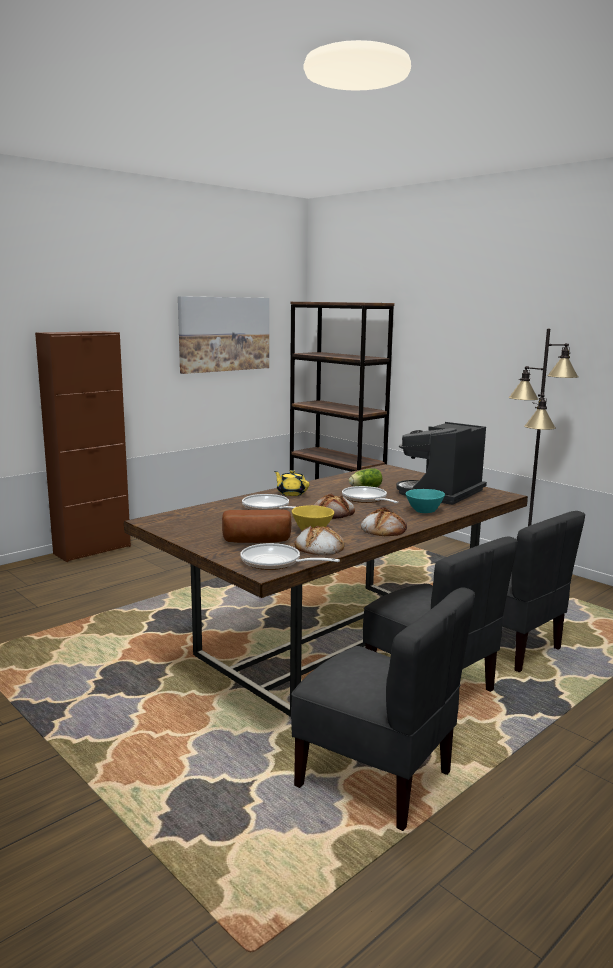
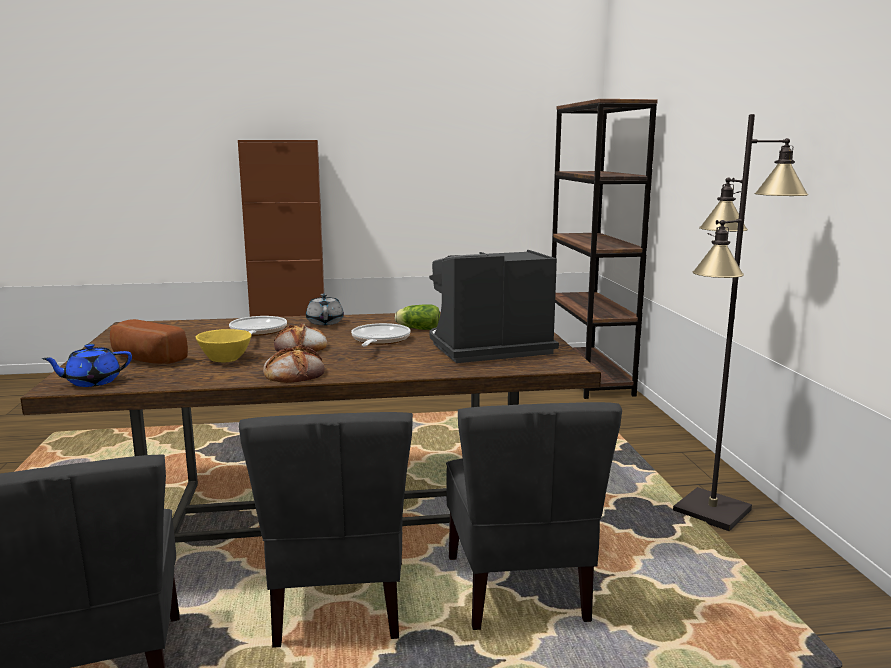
camera: 35 degrees right, 0 degrees up
picture [178,296,269,374] -> none
frying pan [240,543,340,570] -> blue teapot [42,344,132,387]
yellow teapot [274,470,309,496] -> grey teapot [306,294,344,325]
bread [295,526,344,555] -> none
turquoise bowl [406,489,445,513] -> none

